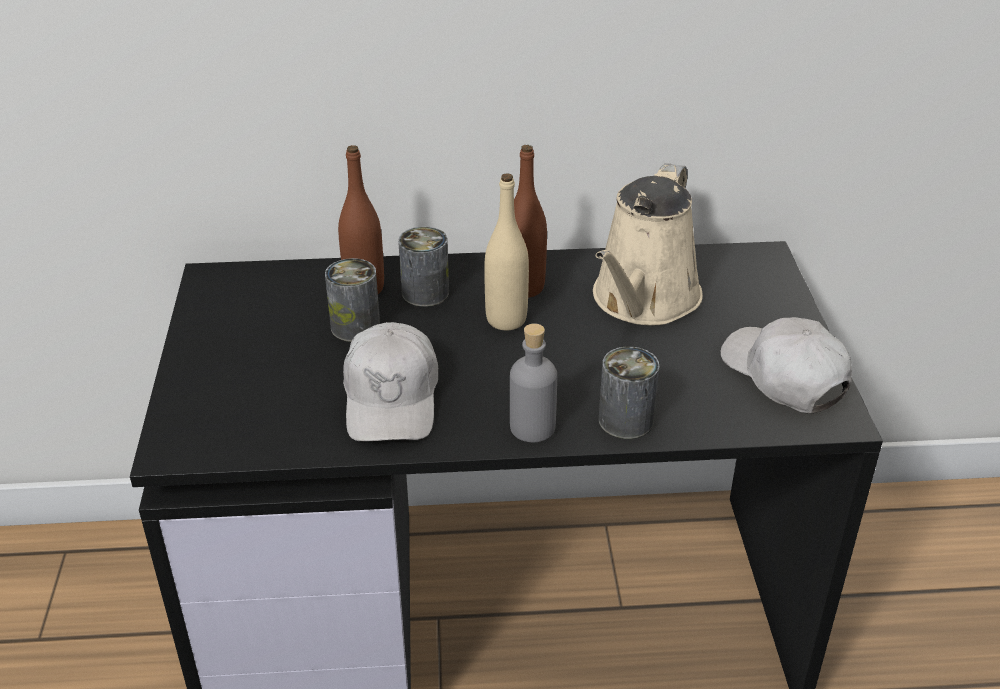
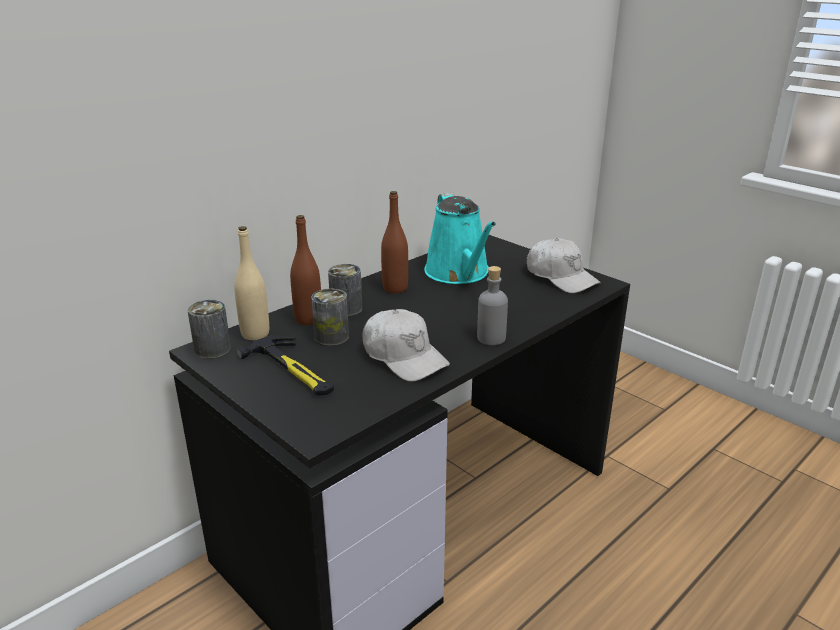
camera: 40 degrees left, 10 degrees down
beige bottle [484,173,529,330] -> beige bottle moved to [234,226,269,340]
beige watering can [593,163,703,325] -> turquoise watering can [424,193,496,284]
can [599,346,659,439] -> can moved to [187,300,231,359]
white cap [721,317,852,414] -> white cap turned 150 degrees counterclockwise [527,238,601,293]
none -> hammer [237,335,334,395]

